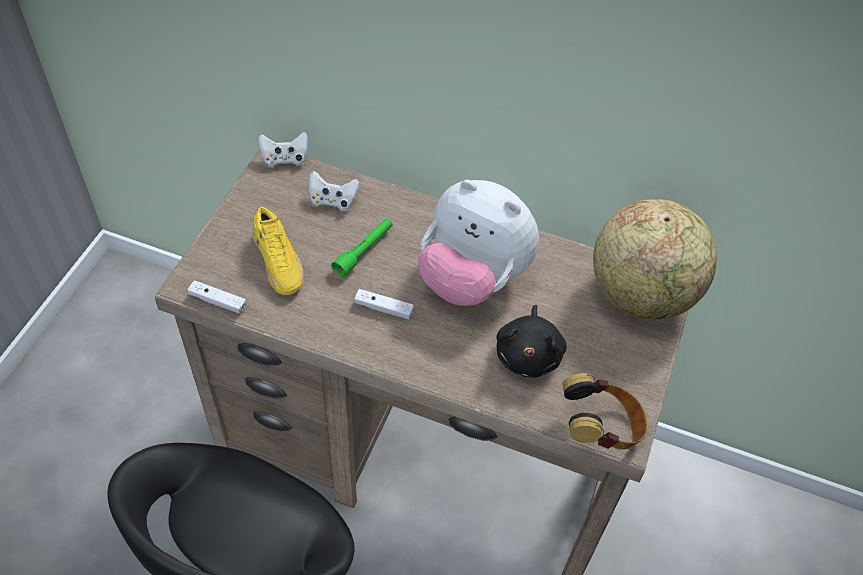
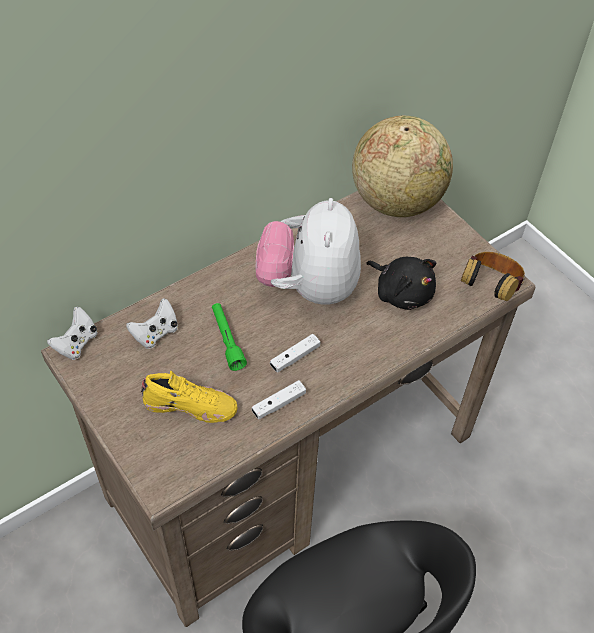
camera: 55 degrees left, 0 degrees up
white game controller [188,280,246,314] -> white game controller moved to [252,380,306,420]
plush toy [418,180,539,306] -> plush toy turned 120 degrees clockwise [256,198,361,305]

